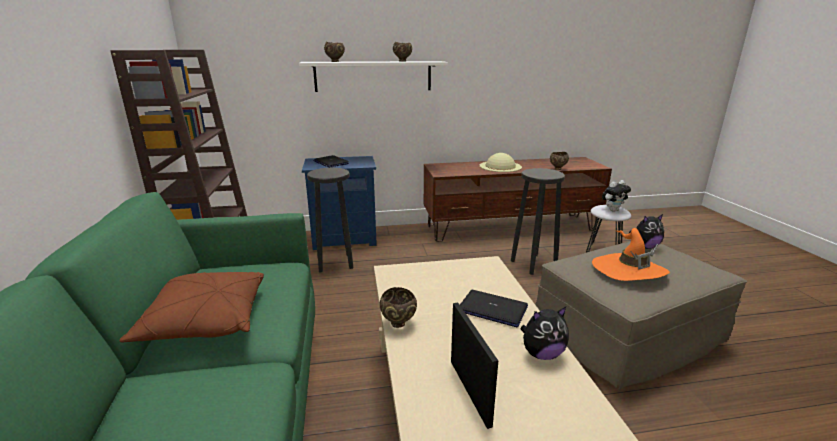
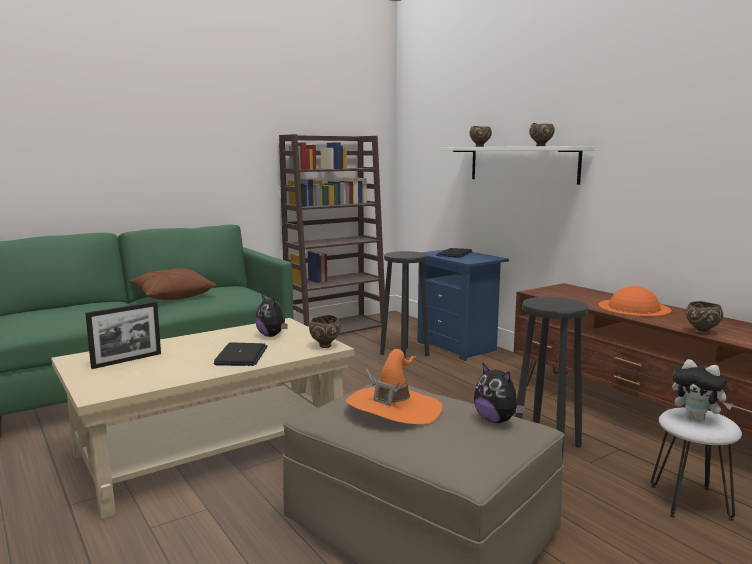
camera: 65 degrees right, 10 degrees down
brown bowl [379,287,417,328] -> brown bowl moved to [309,315,341,348]
beige hat [479,153,522,172] -> orange hat [598,286,671,317]
plush toy [520,307,569,360] -> plush toy moved to [255,295,288,337]

